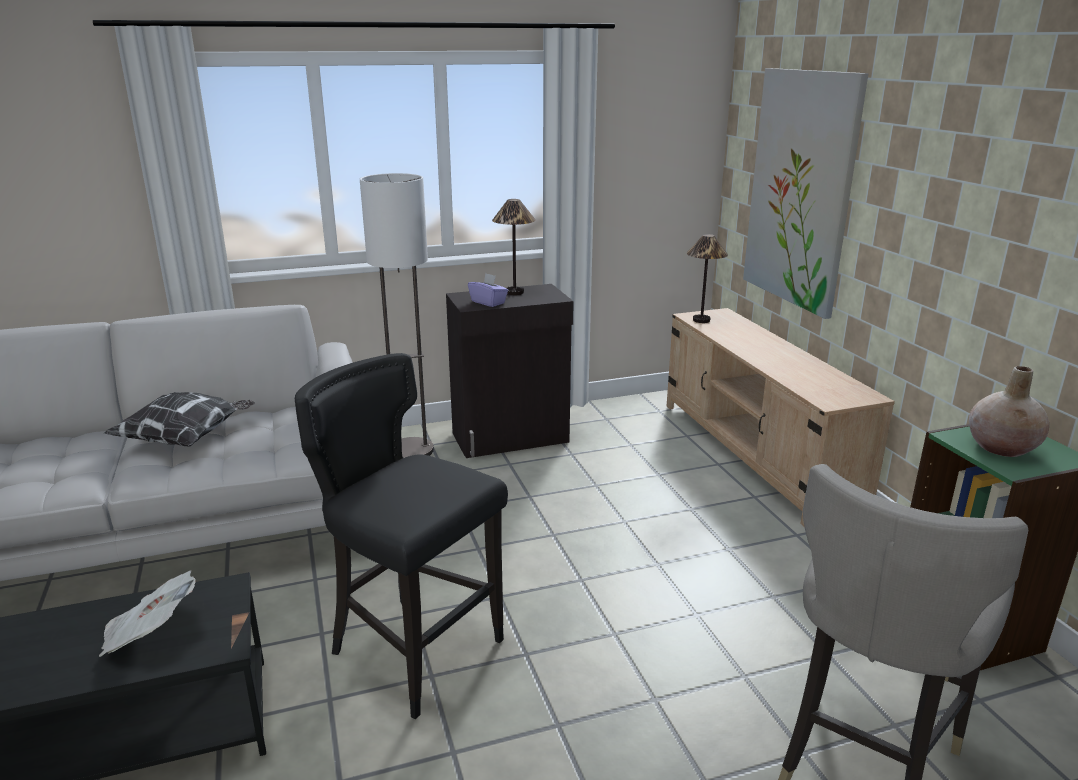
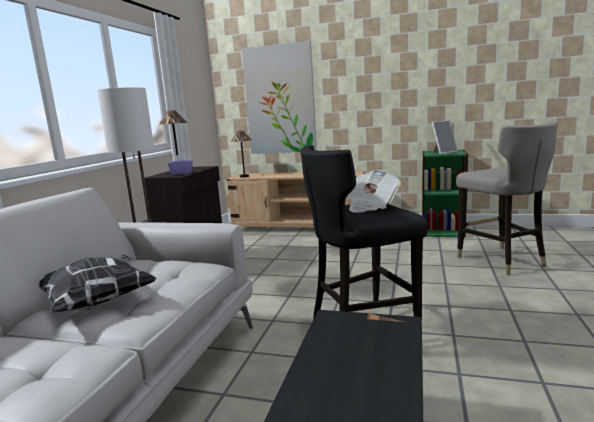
camera: 55 degrees left, 10 degrees down
newspaper [99,570,196,657] -> newspaper moved to [346,170,401,213]
beige vase [969,366,1049,457] -> picture frame [432,120,458,154]

